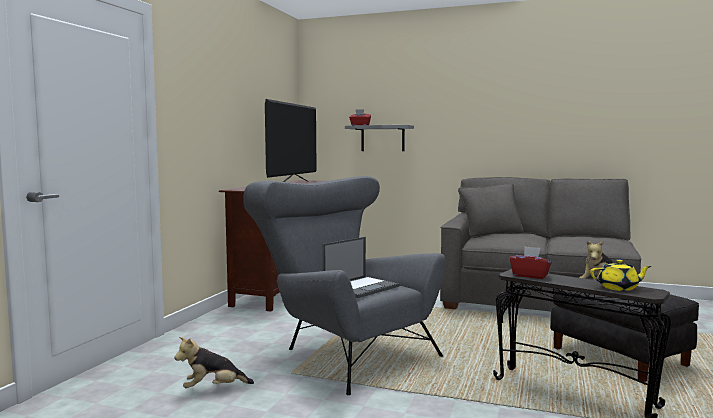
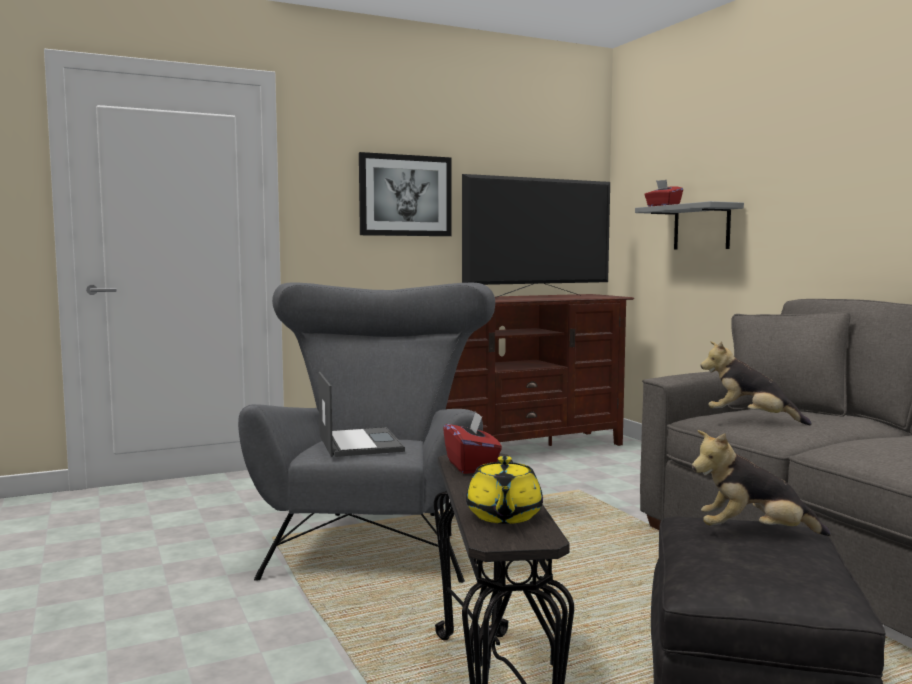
camera: 45 degrees right, 0 degrees up
plush toy [174,337,254,388] -> plush toy moved to [701,341,812,425]
laptop [323,237,400,298] -> laptop turned 105 degrees counterclockwise [318,372,405,457]
yellow teapot [590,259,651,291] -> yellow teapot turned 45 degrees clockwise [466,456,543,524]
none -> picture [359,152,452,236]

